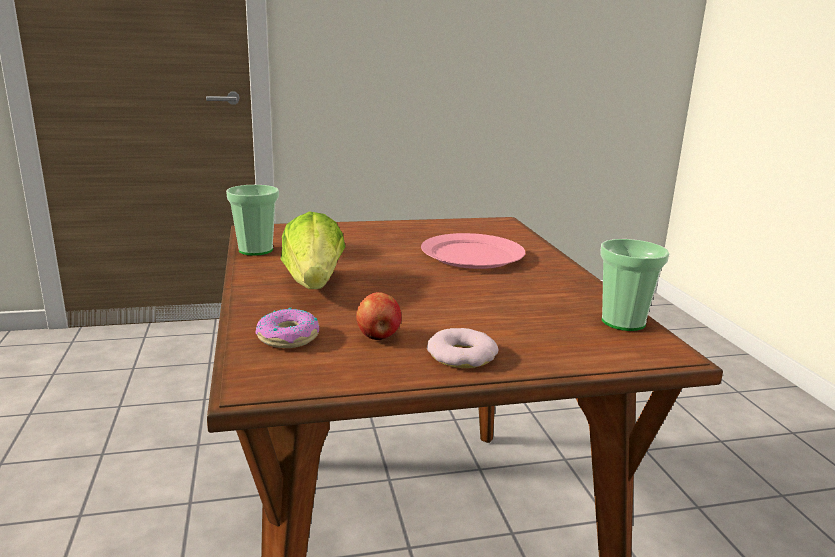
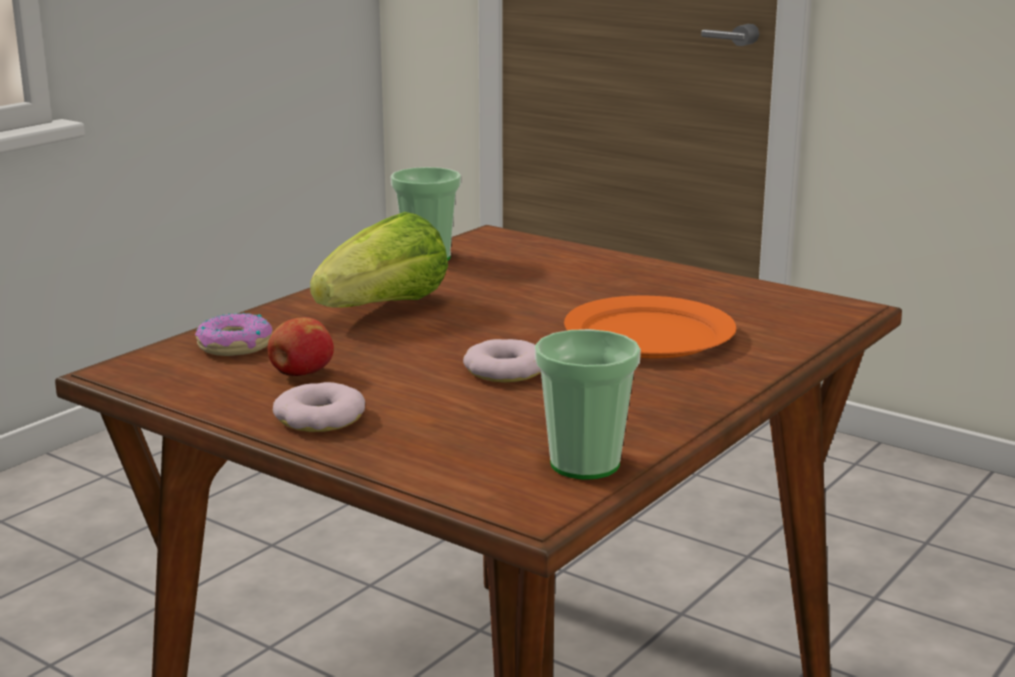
camera: 50 degrees right, 0 degrees up
pink plate [421,233,525,269] -> orange plate [564,296,737,358]
none -> donut [463,339,541,382]

